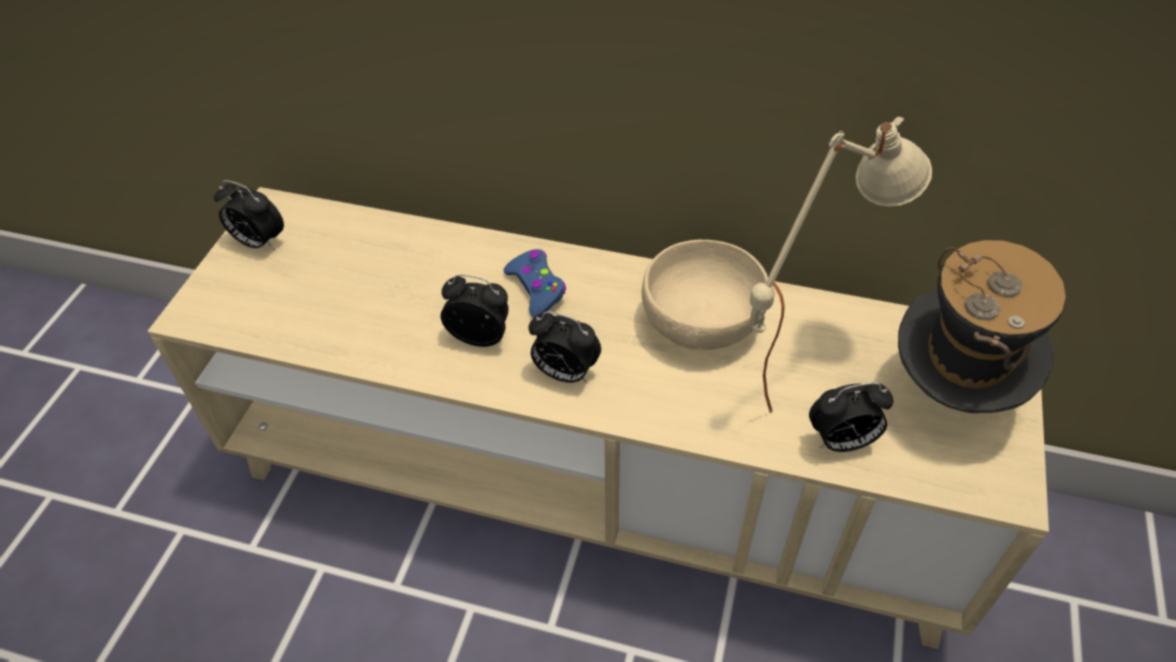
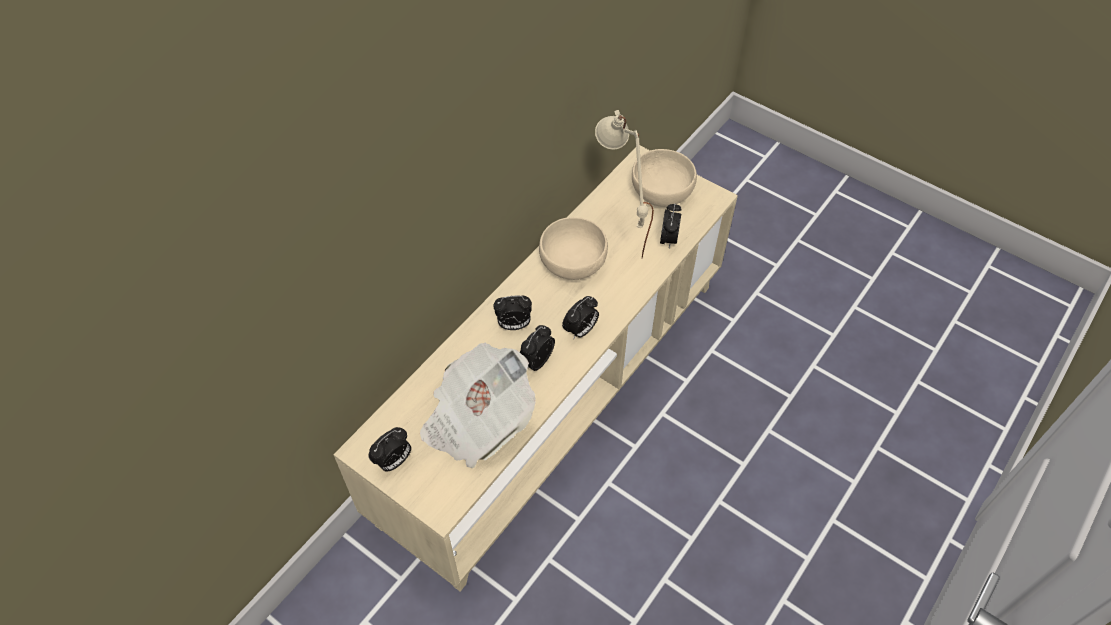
camera: 70 degrees left, 5 degrees up
blue game controller [503,249,566,318] -> alarm clock [493,296,532,330]
hat [898,240,1066,413] -> beige bowl [632,149,697,207]
none -> newspaper [420,343,536,468]

